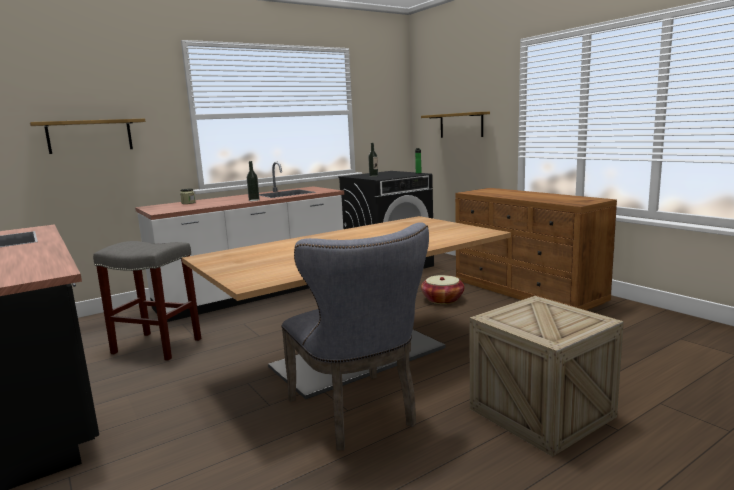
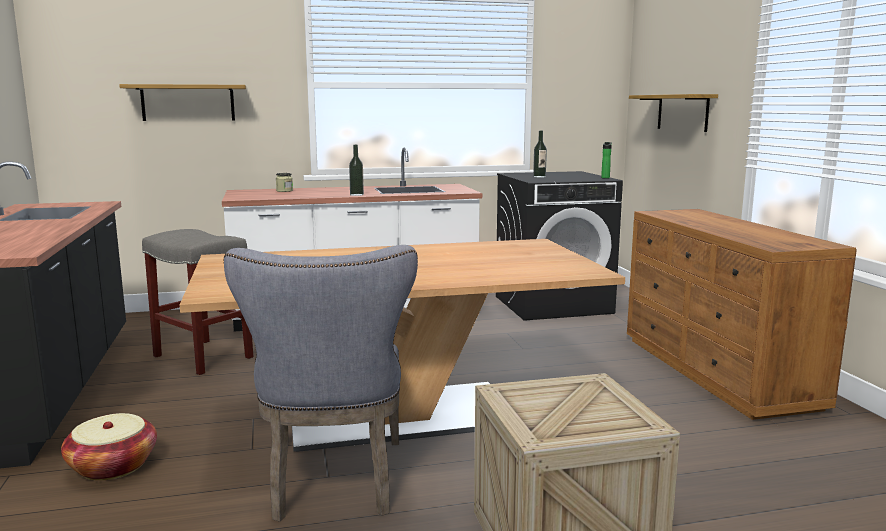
camera: 20 degrees right, 0 degrees up
basket [421,275,464,304] -> basket moved to [61,413,157,480]

